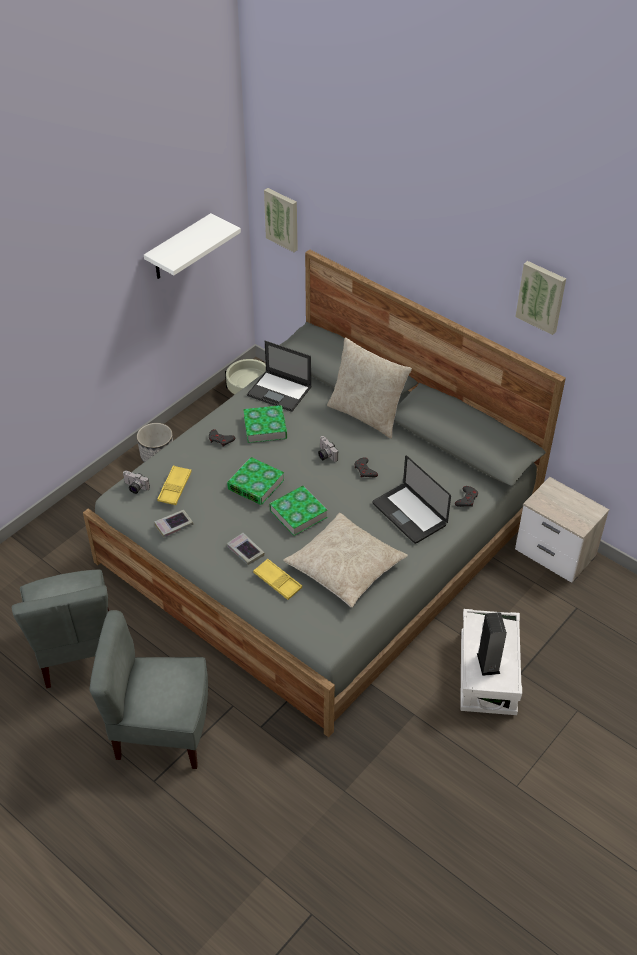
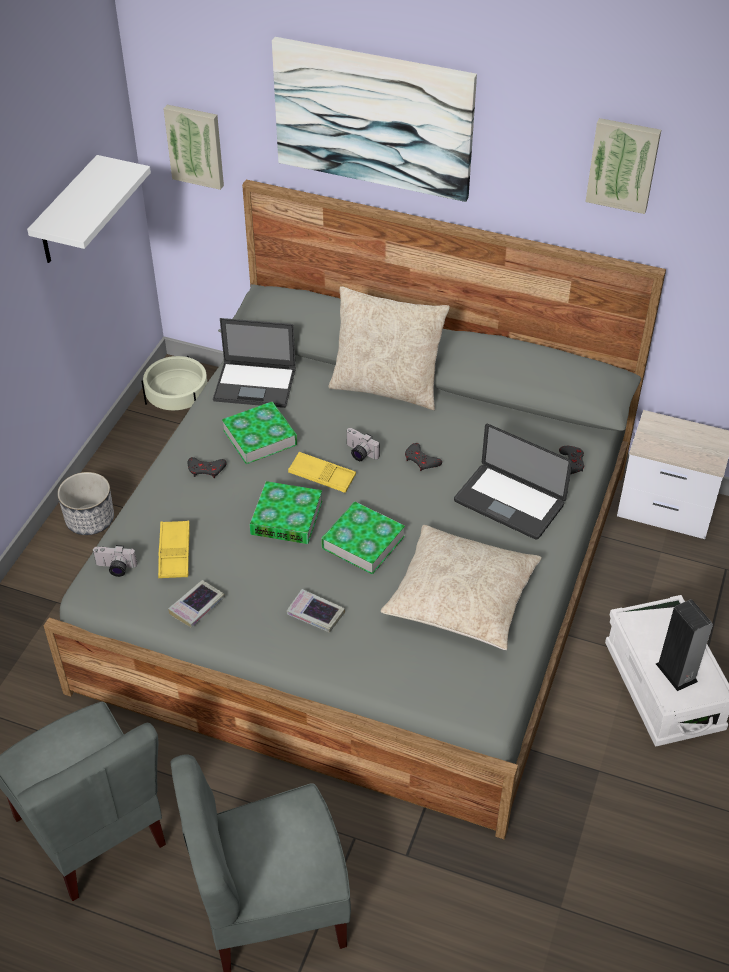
camera: 20 degrees left, 0 degrees up
yellow tray [253,559,302,600] -> yellow tray moved to [288,452,356,493]
none -> picture [272,37,477,202]

